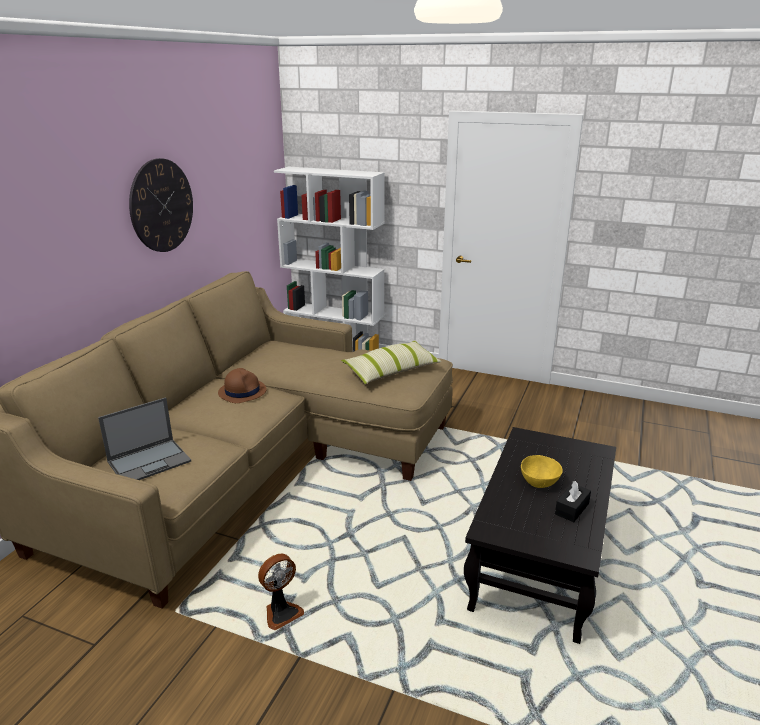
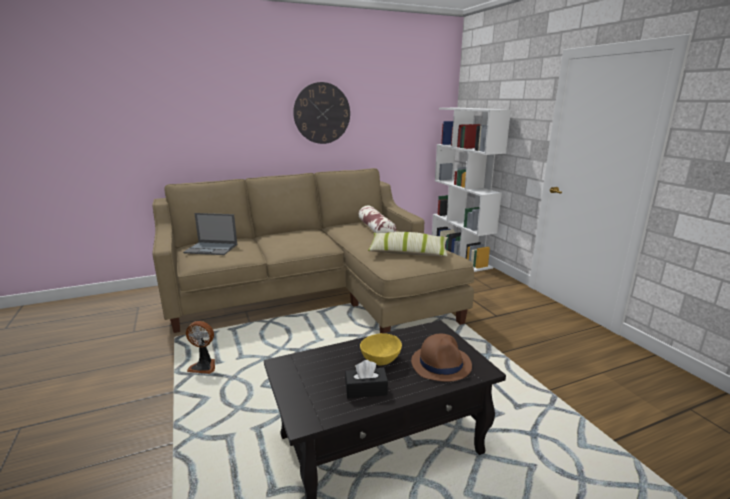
camera: 45 degrees right, 5 degrees down
brown hat [218,368,267,403] -> brown hat moved to [411,334,472,382]
none -> pillow [359,206,396,233]

